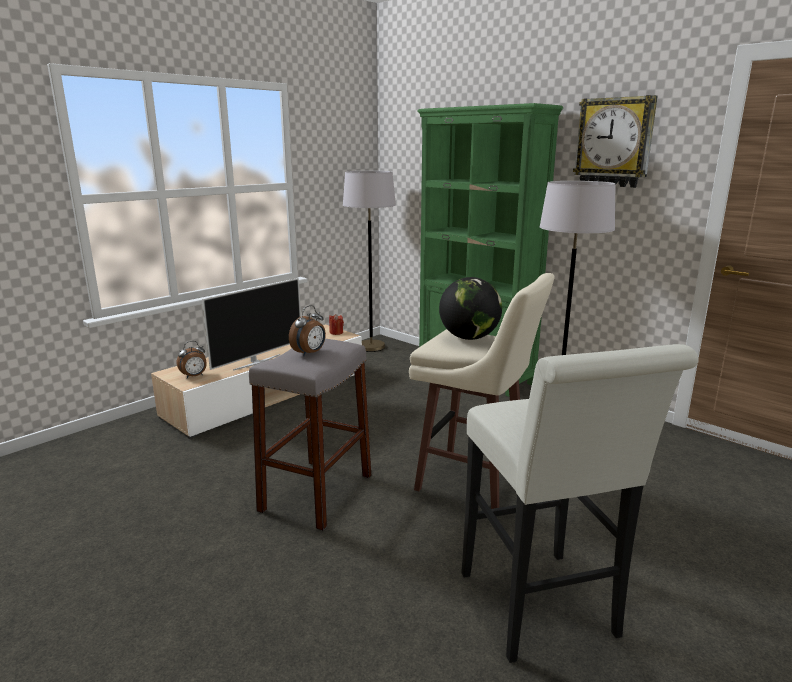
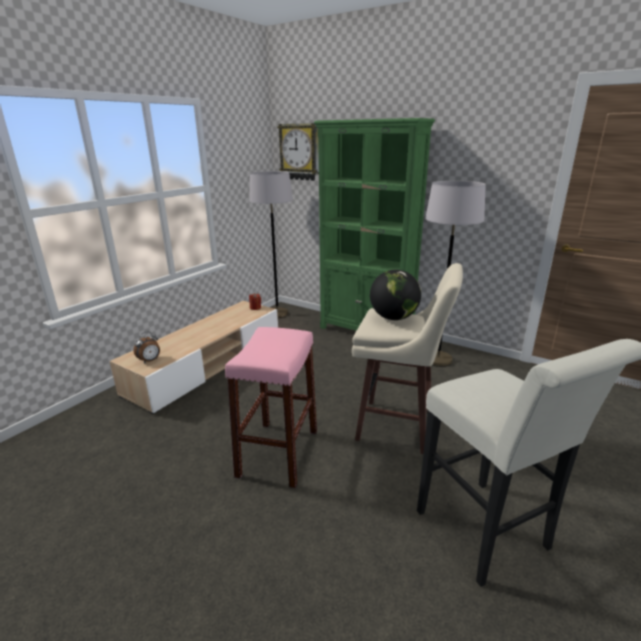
camera: 10 degrees left, 5 degrees up
television [202,278,301,371] -> none
grey stool [249,339,372,531] -> pink stool [225,327,317,488]
alarm clock [289,305,326,356] -> none
wall clock [573,95,658,188] -> wall clock moved to [277,123,319,181]

